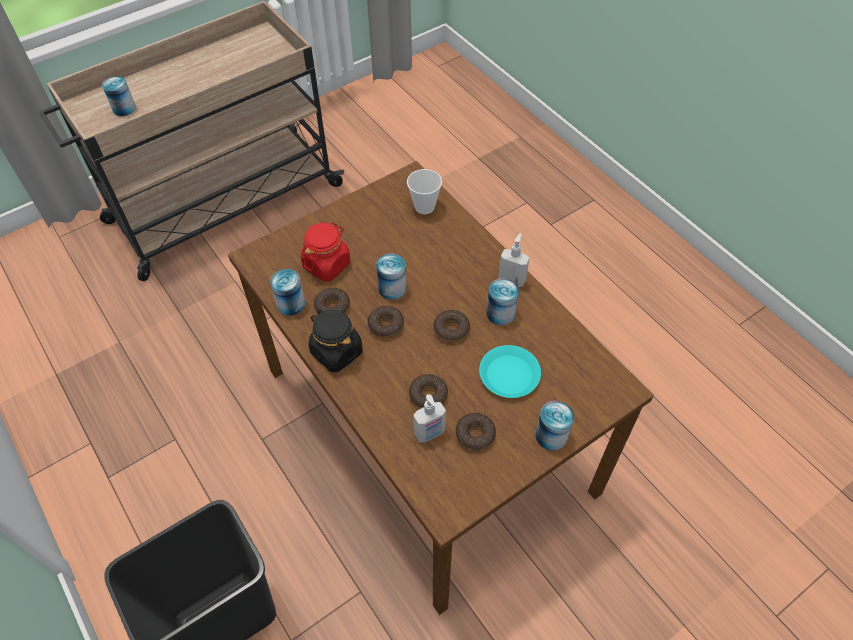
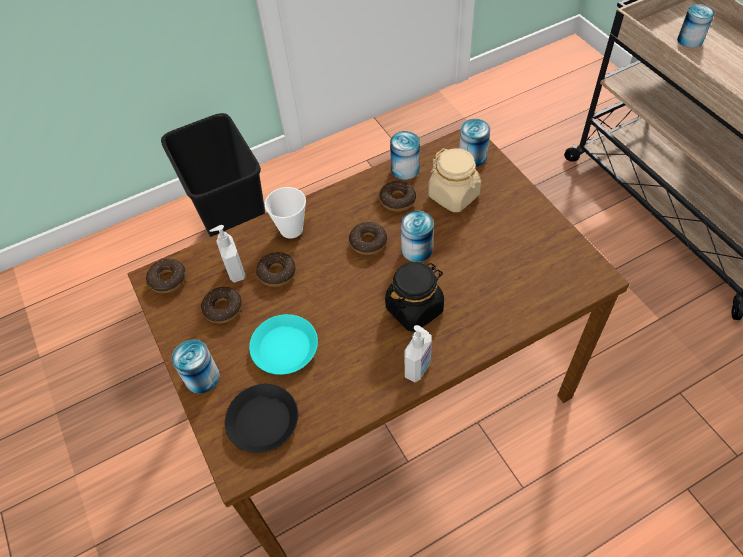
camera: 100 degrees right, 0 degrees up
red jar [301,222,351,282] -> beige jar [428,148,481,212]
black jar [309,310,363,372] -> black jar moved to [385,262,444,332]
cup [407,169,442,214] -> cup moved to [265,187,306,239]
donut [433,310,470,342] -> donut moved to [146,259,186,293]
can [487,278,519,325] -> can moved to [459,119,491,167]
none -> black plate [225,384,298,453]

